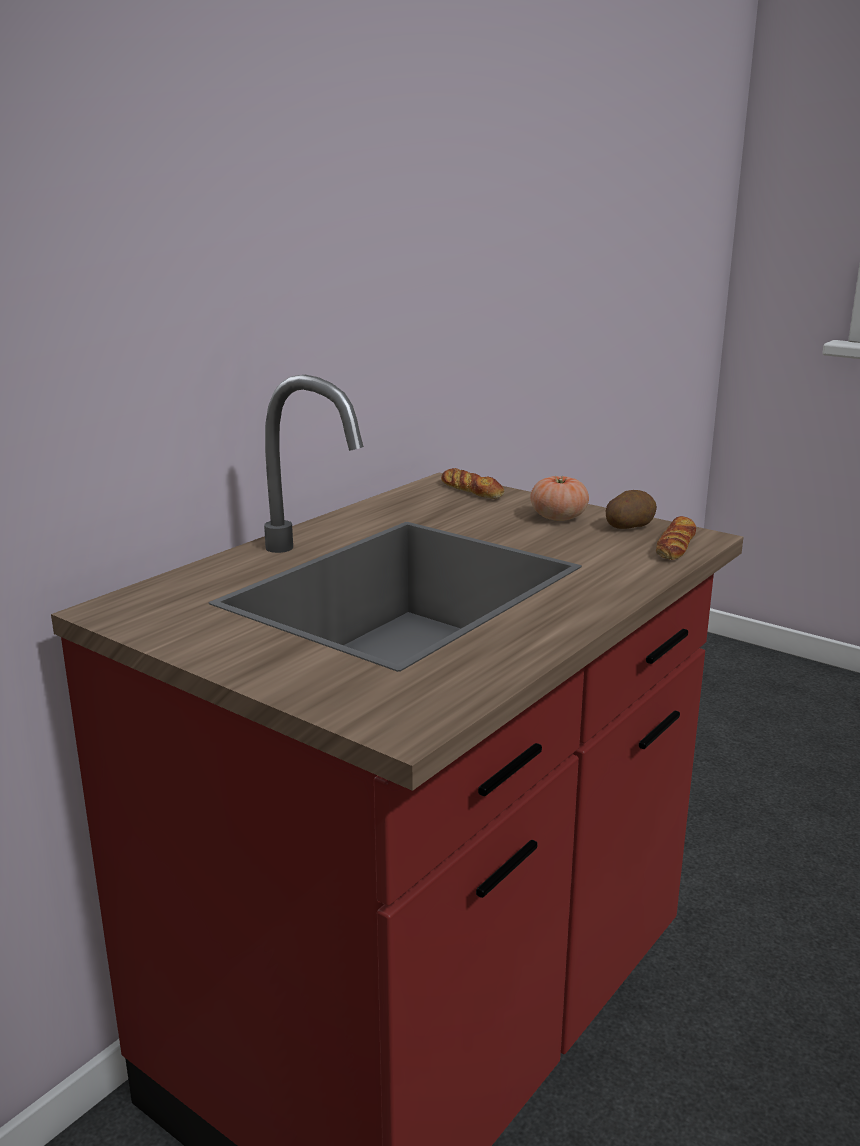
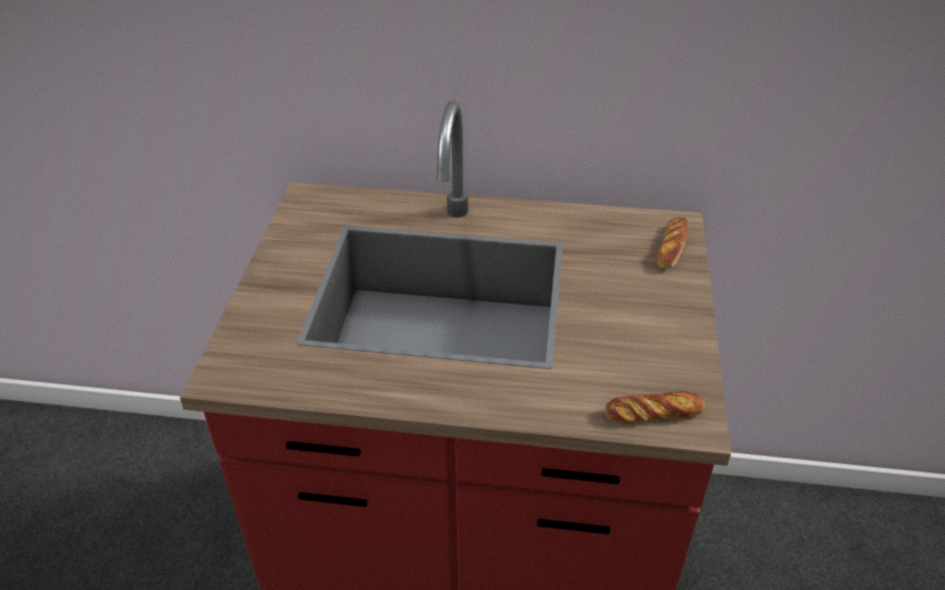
camera: 60 degrees right, 20 degrees up
tomato [530,476,589,521] -> none
potato [606,490,657,529] -> none

